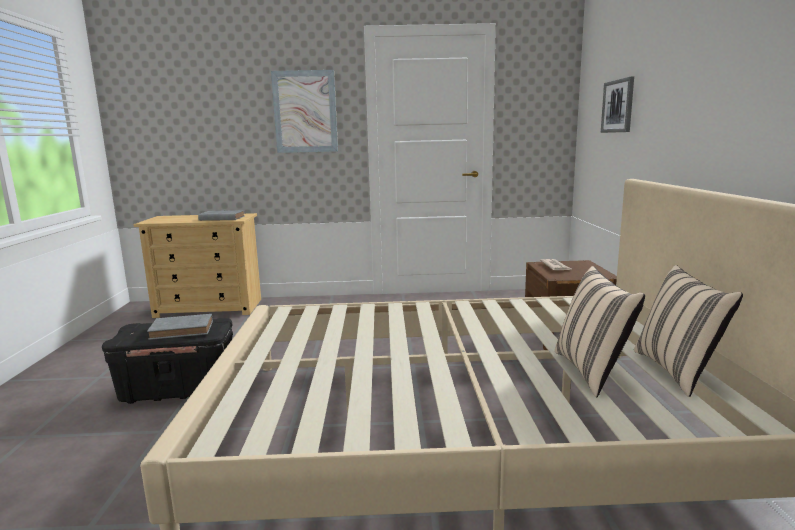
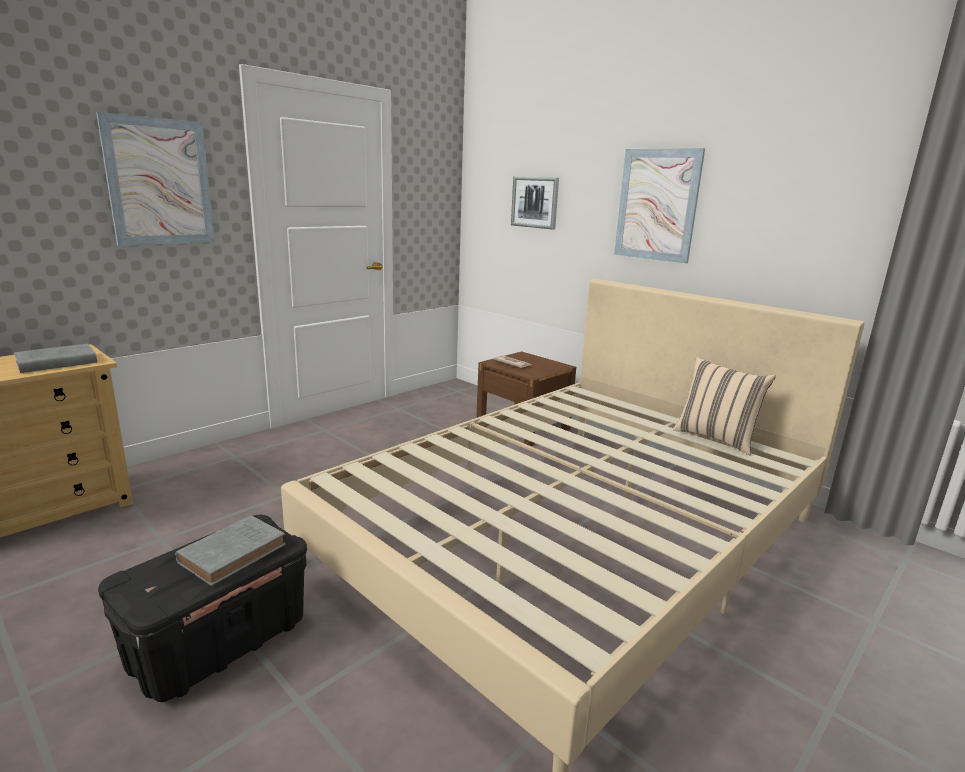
camera: 45 degrees left, 5 degrees up
beige pillow [555,266,645,397] -> none
none -> picture [614,148,705,263]

